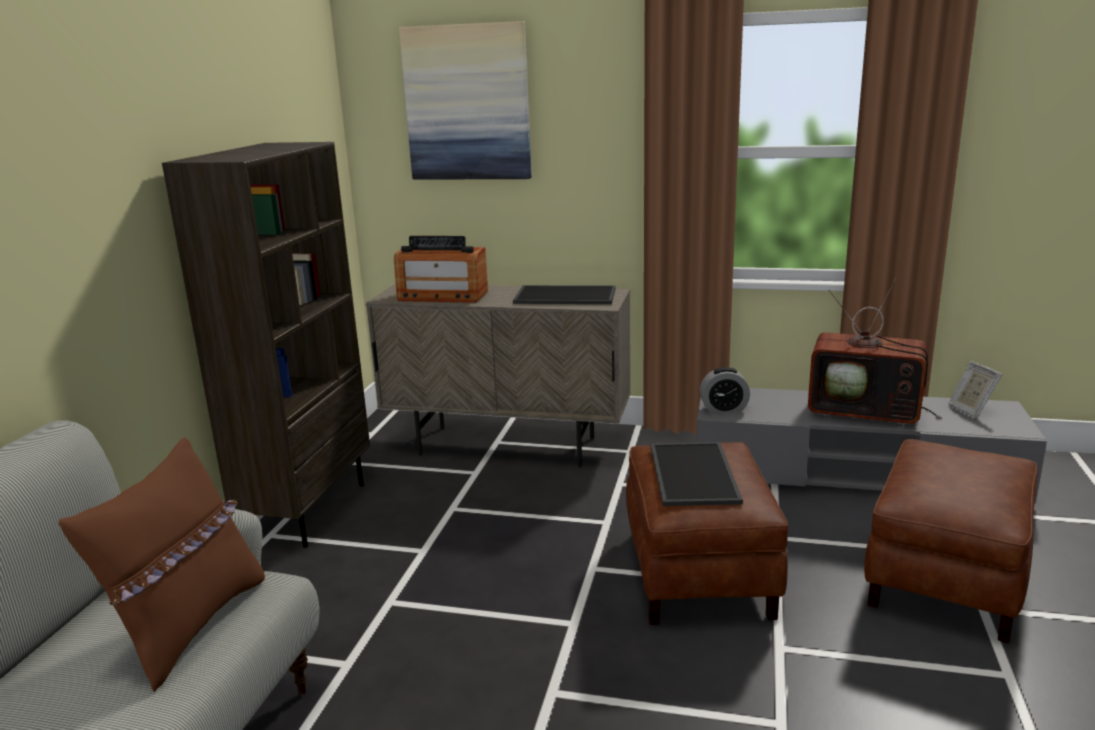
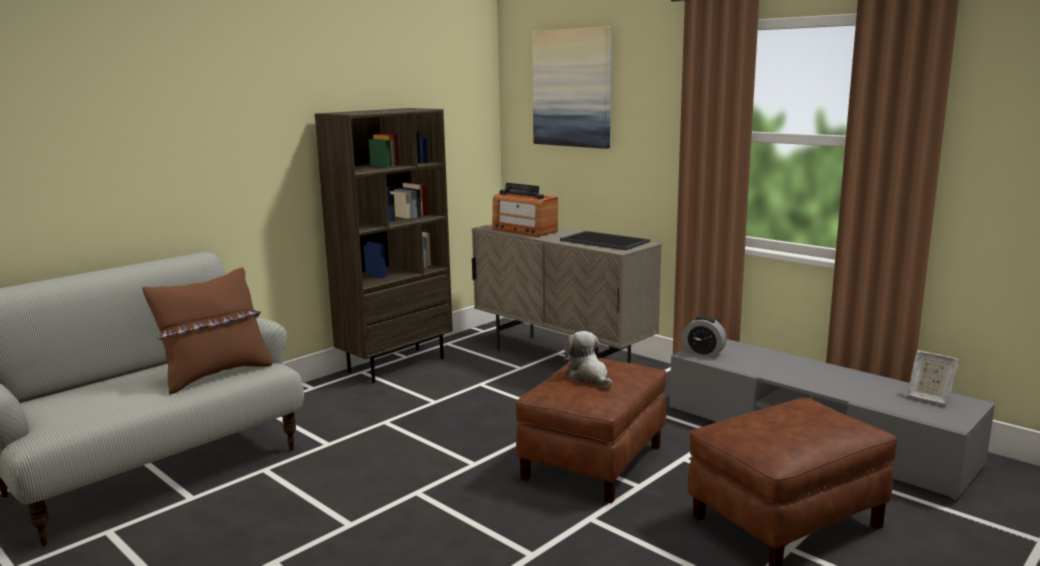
camera: 30 degrees right, 5 degrees down
tray [651,442,743,506] -> plush toy [564,331,612,388]
television [808,278,942,426] -> none
picture frame [948,361,1002,418] -> picture frame turned 60 degrees counterclockwise [908,350,959,406]

